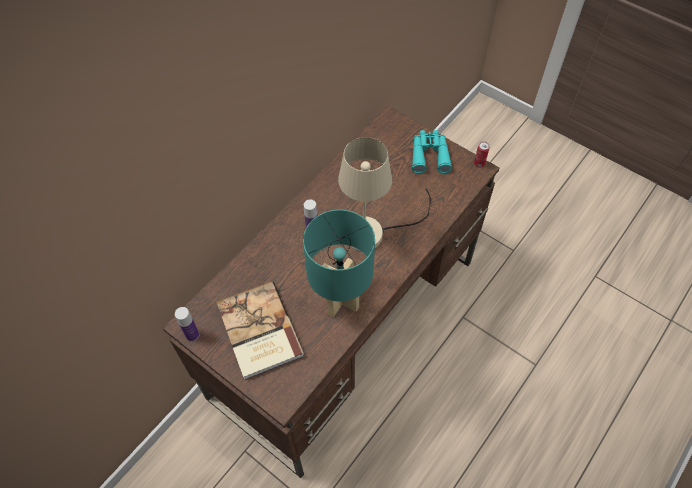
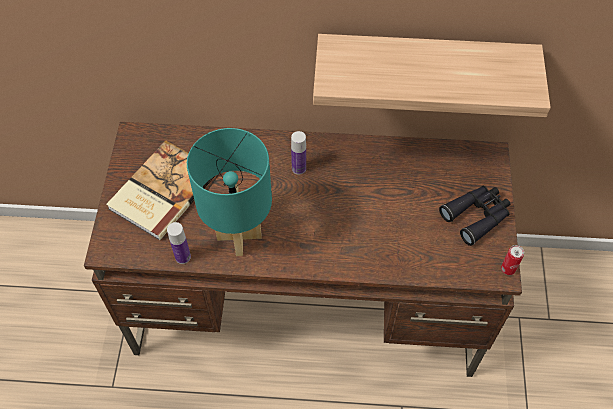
camera: 55 degrees right, 0 degrees up
bottle [175,307,199,342] -> bottle moved to [167,222,191,264]
beige table lamp [338,137,431,252] -> none
turquoise binoculars [412,130,452,174] -> black binoculars [439,186,510,246]
none -> shelf [313,34,551,117]

